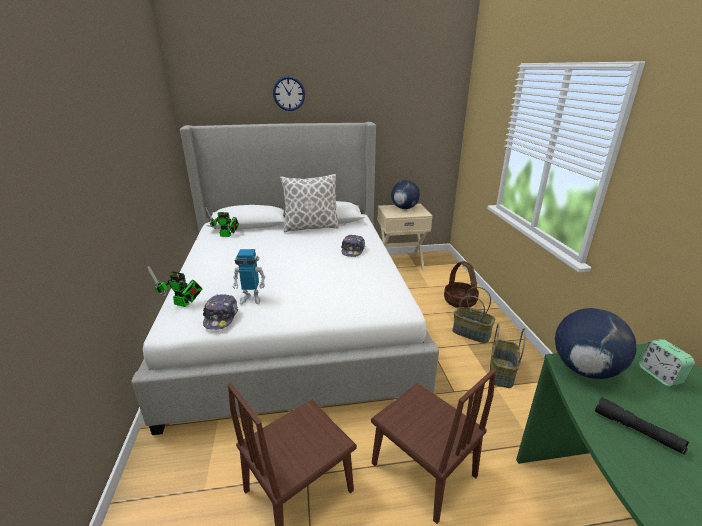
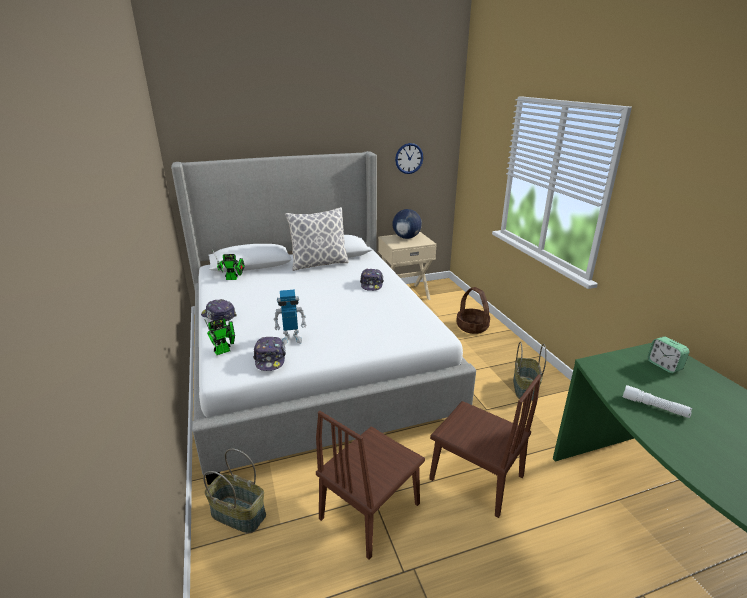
camera: 10 degrees left, 0 degrees up
toy robot [147,266,202,307] -> toy robot turned 45 degrees counterclockwise [204,318,235,355]
wall clock [273,76,305,111] -> wall clock moved to [395,143,423,174]
basket [452,287,495,343] -> basket moved to [203,449,266,533]
globe [555,308,636,379] -> none
black flashlight [595,397,689,454] -> white flashlight [623,385,692,418]
none -> cap [201,299,237,321]

